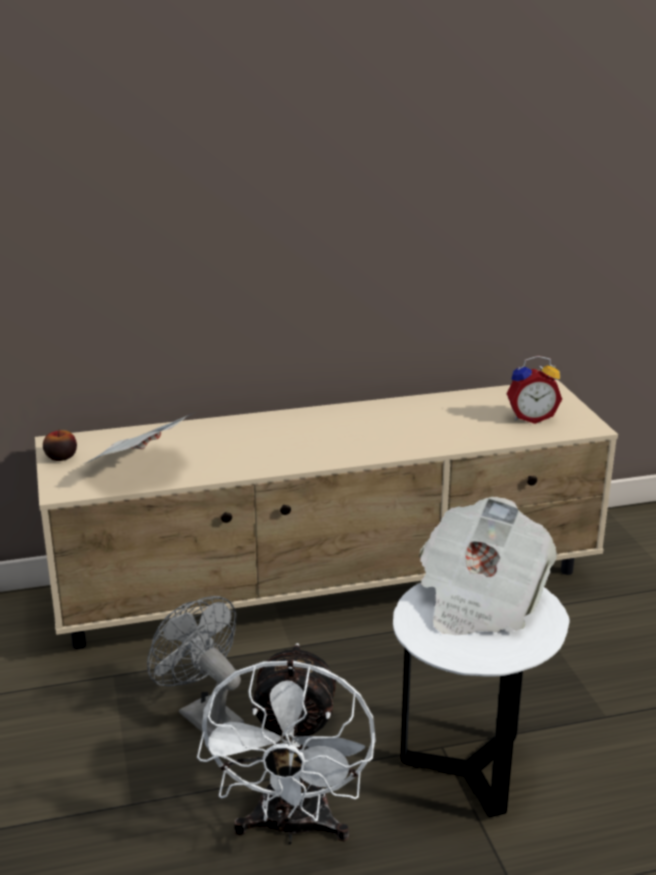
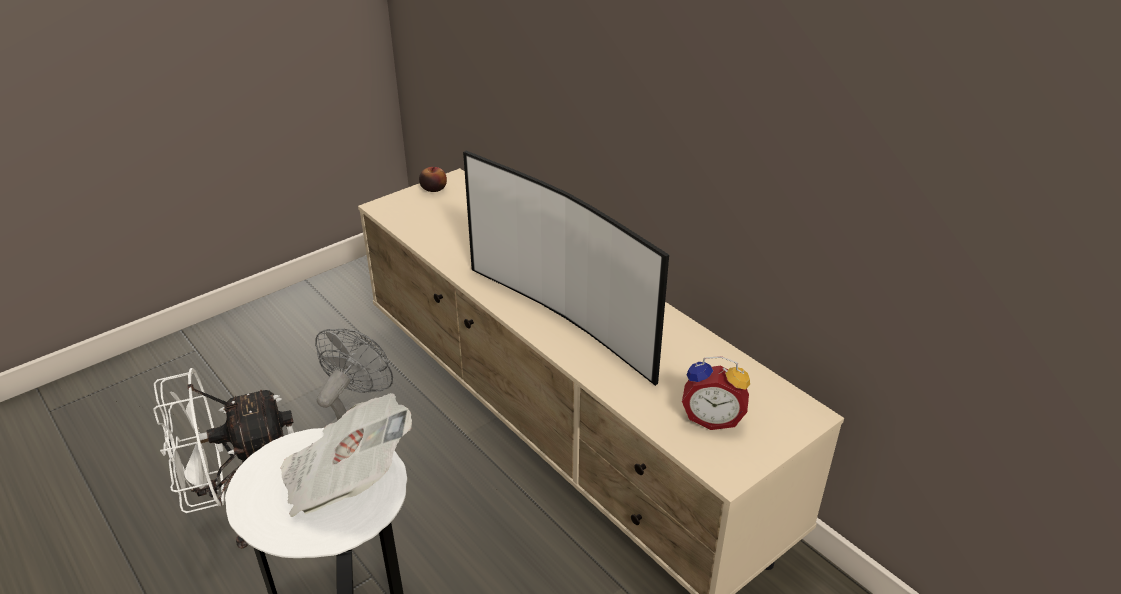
camera: 65 degrees right, 10 degrees up
newspaper [83,413,194,464] -> none
alarm clock [507,356,562,424] -> alarm clock turned 45 degrees counterclockwise [682,356,750,430]
none -> television [463,151,669,386]

